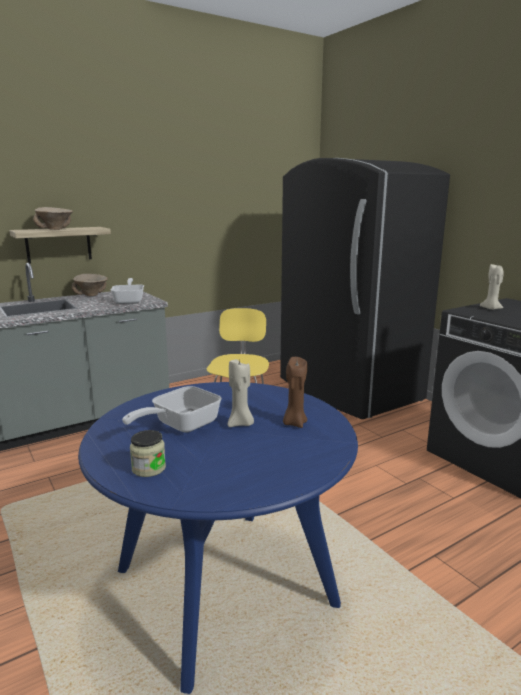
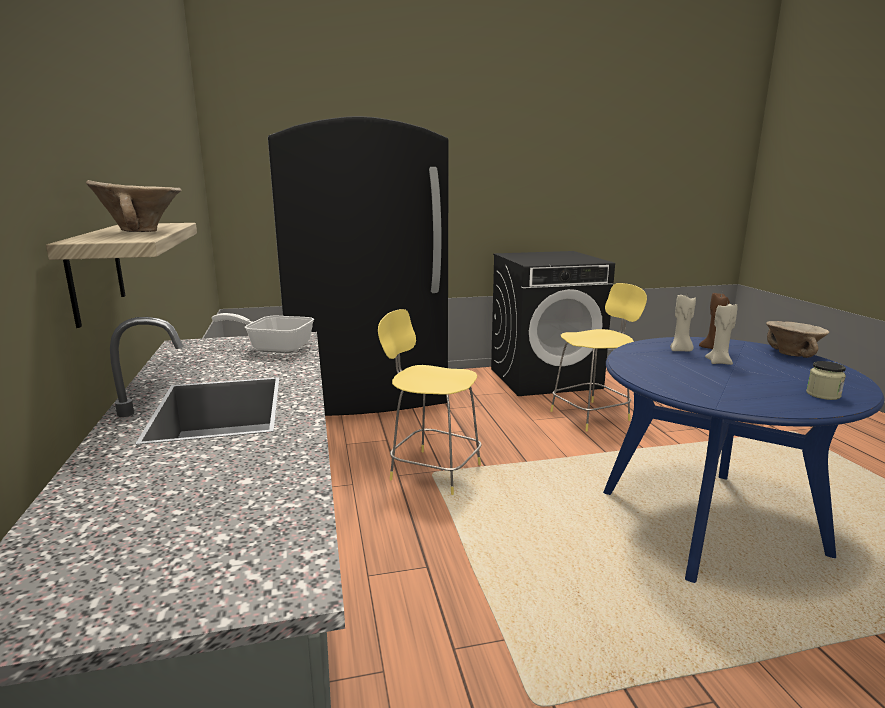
camera: 70 degrees left, 0 degrees up
beige bowl [72,274,108,296] -> beige bowl moved to [766,321,829,358]
frying pan [122,386,222,433] -> none
beige candle [480,264,504,310] -> beige candle moved to [670,295,696,351]
none -> yellow stool [550,283,647,432]

